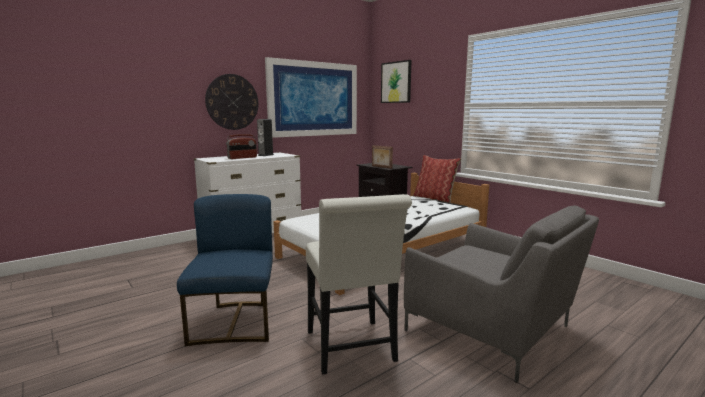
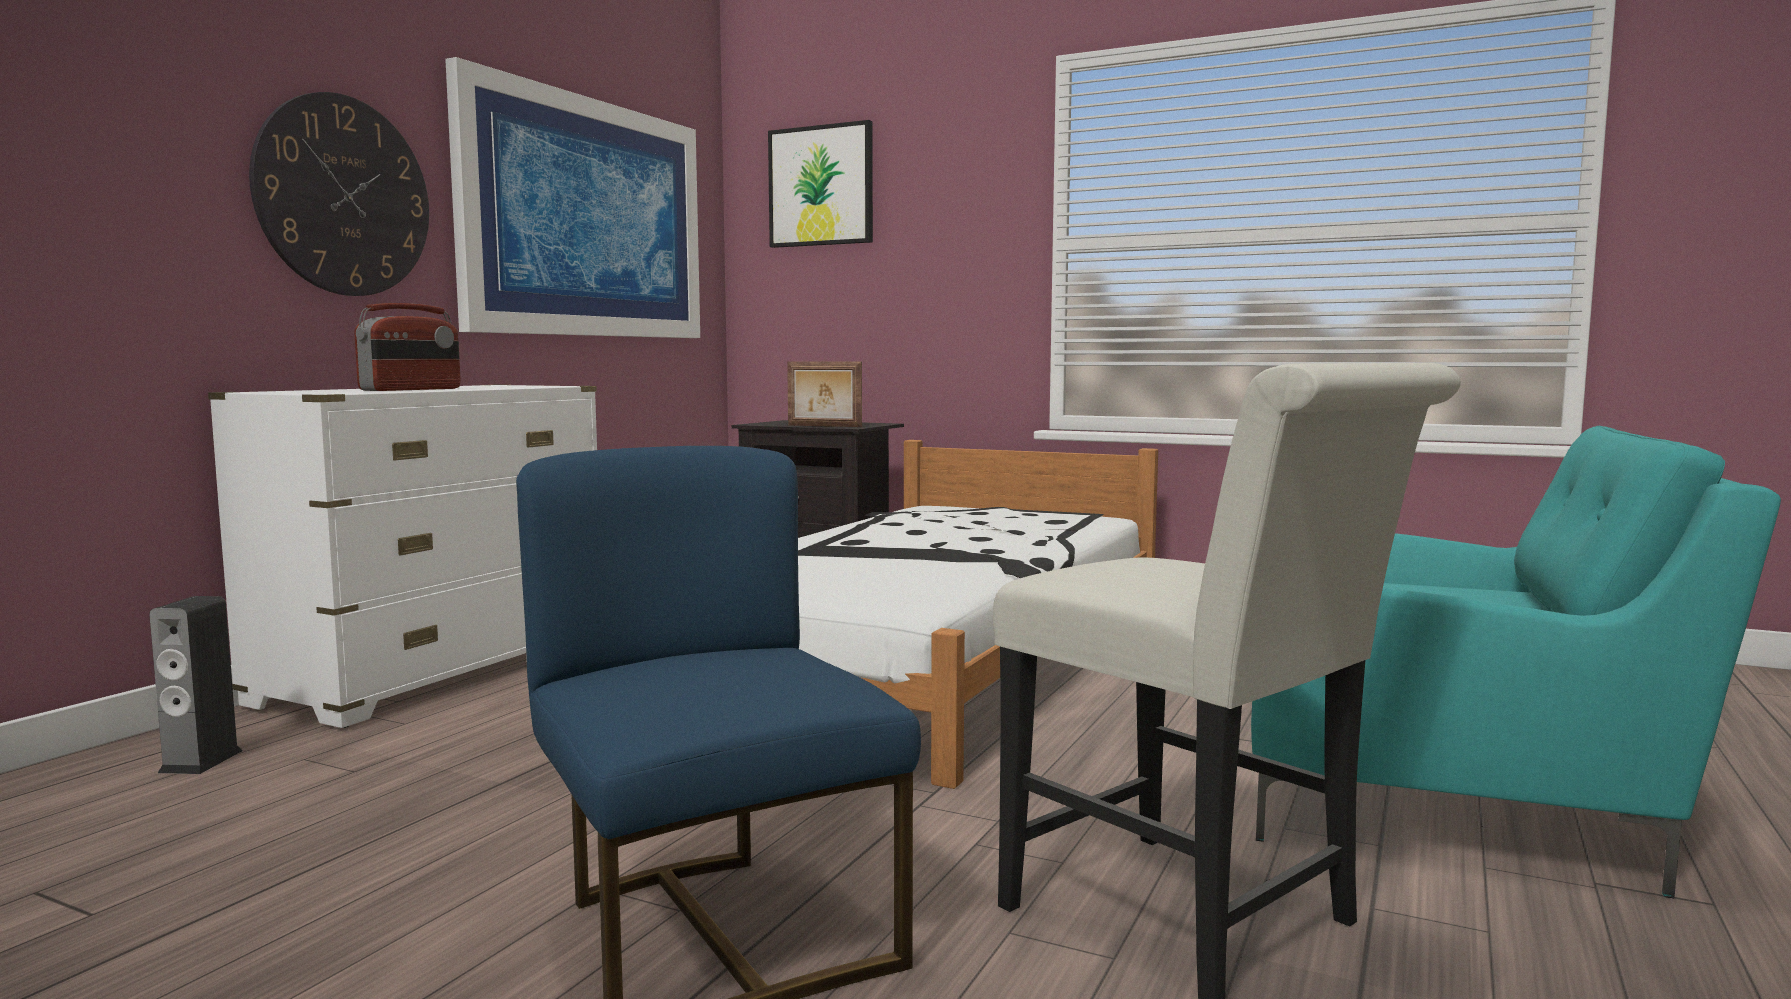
camera: 25 degrees left, 5 degrees down
speaker [257,119,274,156] -> speaker moved to [149,596,243,774]
grey armchair [404,205,599,383] -> turquoise armchair [1251,426,1781,898]
pillow [413,155,462,203] -> none

